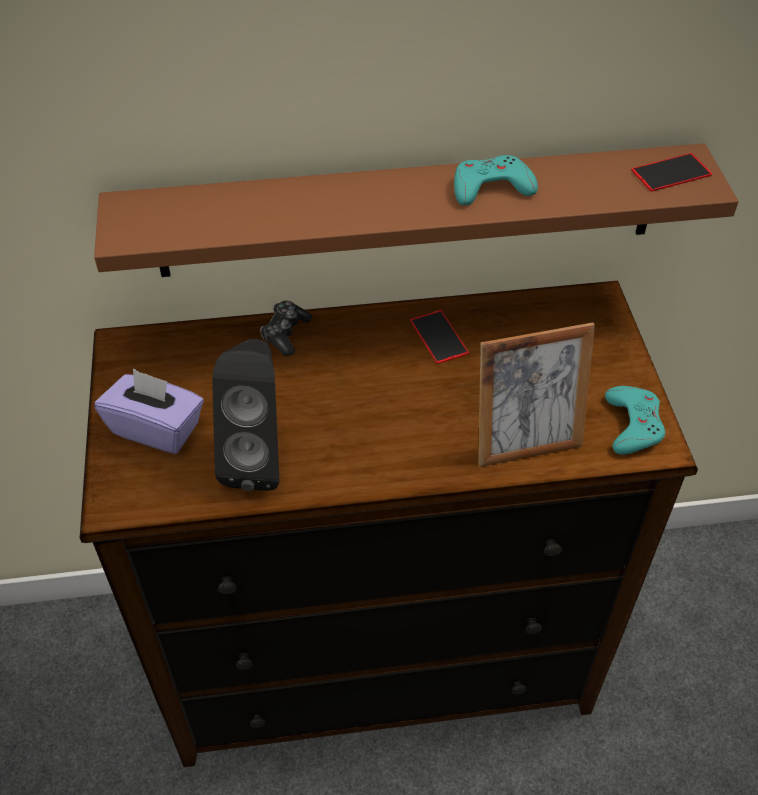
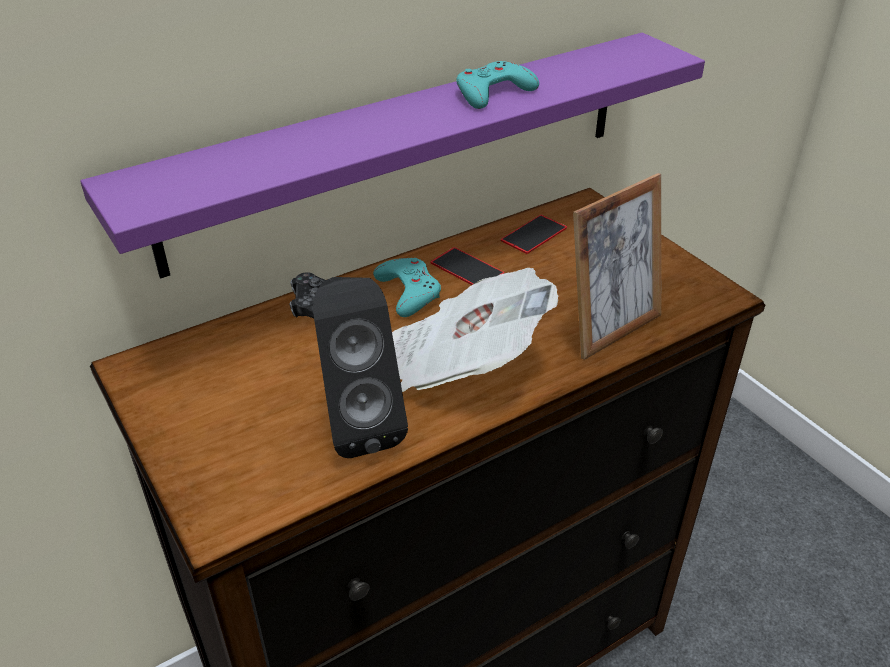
camera: 25 degrees left, 10 degrees down
brown shelf [94,143,739,277] -> purple shelf [80,33,705,278]
purple tissue box [95,368,204,454] -> none
turquoise game controller [605,386,665,455] -> turquoise game controller moved to [373,258,441,317]
phone [631,153,712,192] -> phone moved to [501,215,567,254]
none -> newspaper [392,268,558,392]

